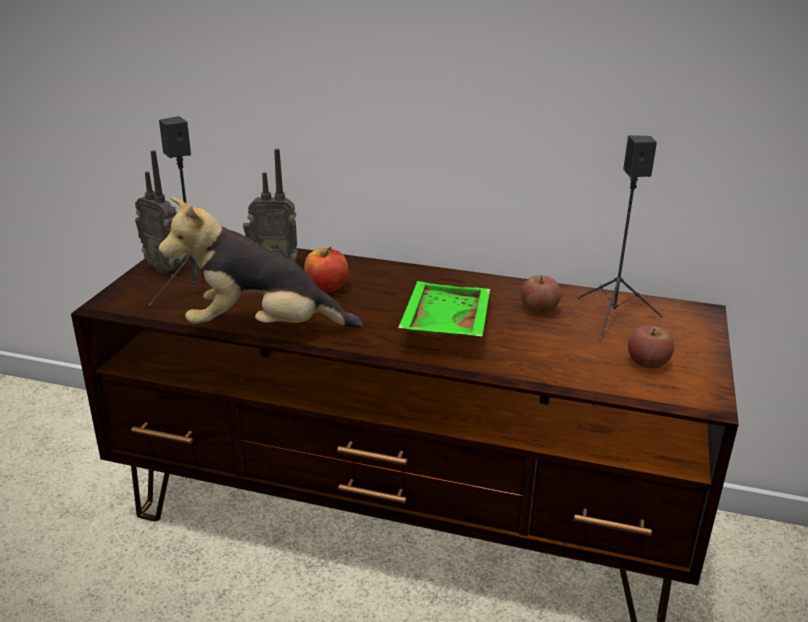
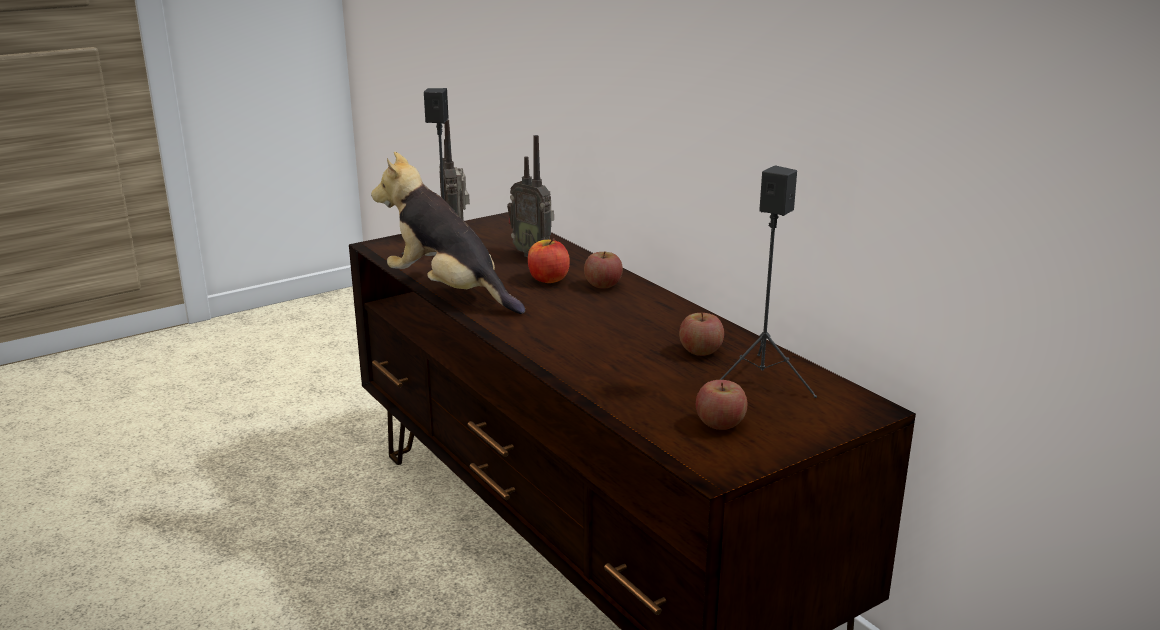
camera: 40 degrees right, 5 degrees down
green tray [398,281,490,338] -> none
none -> apple [584,251,623,289]

